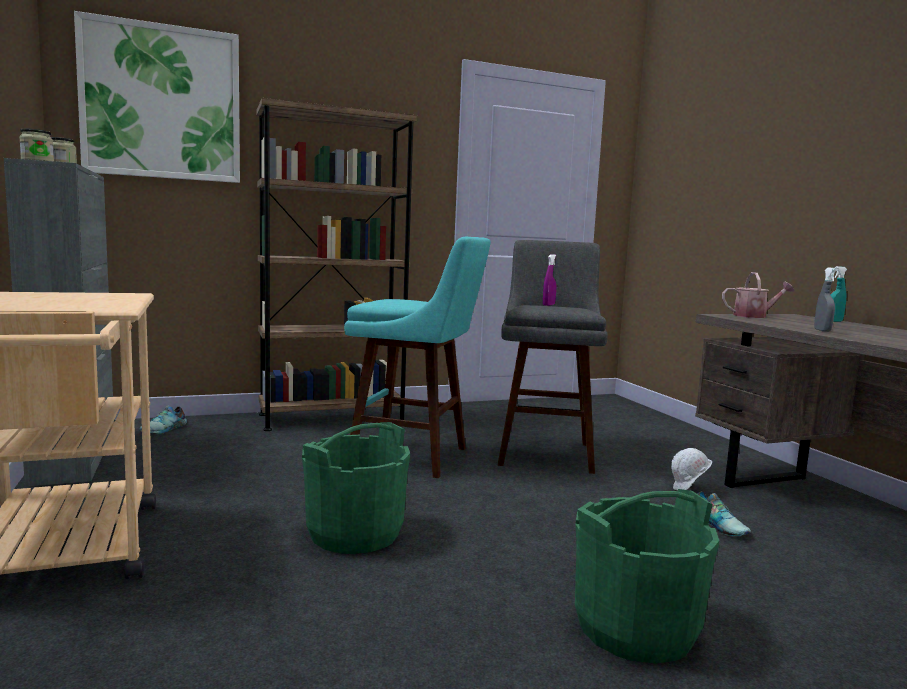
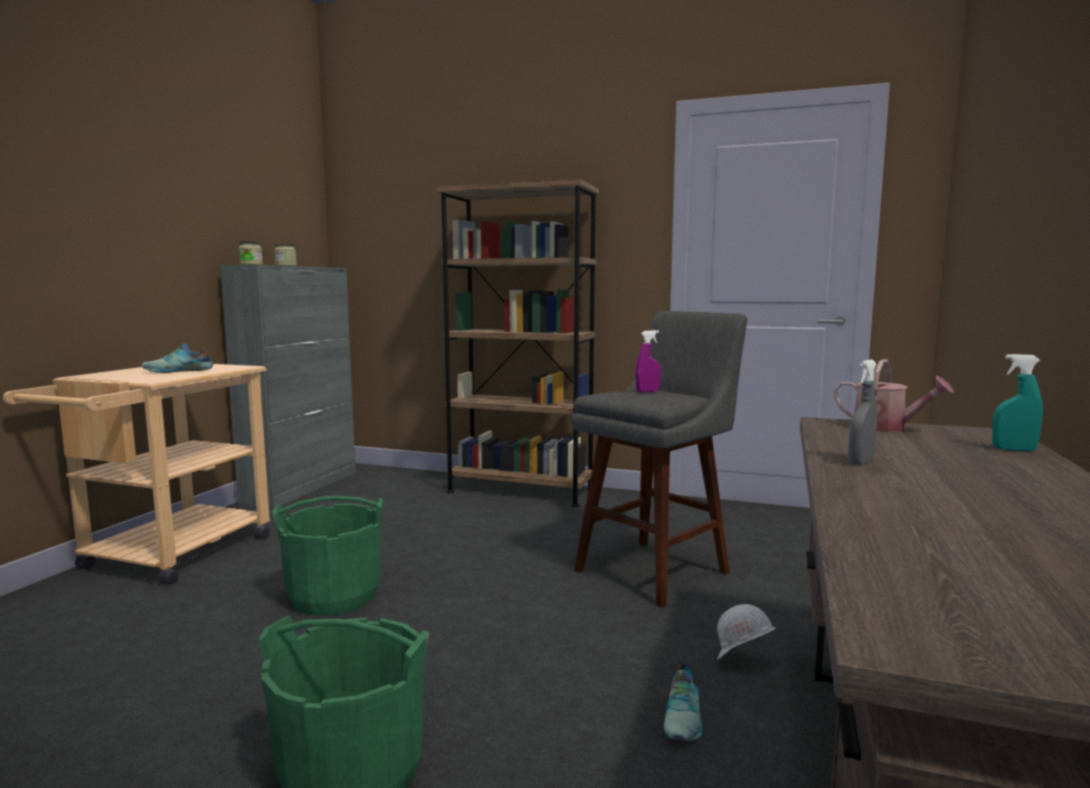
camera: 40 degrees right, 0 degrees up
picture [74,11,240,183] -> none
shoe [140,406,187,434] -> shoe moved to [142,343,213,373]
turquoise stool [344,237,491,478] -> none

